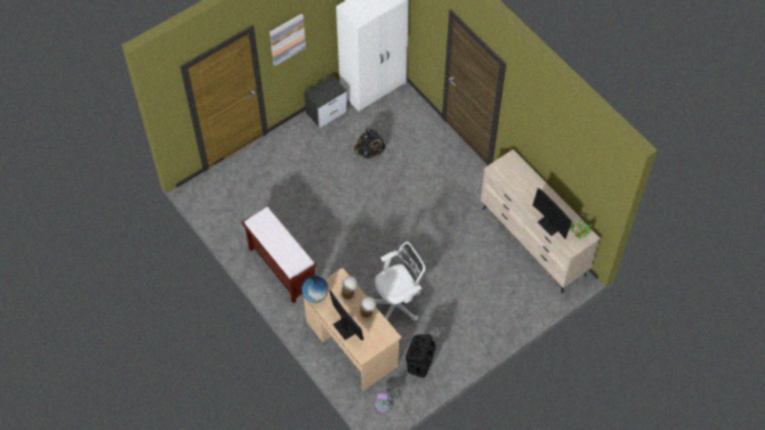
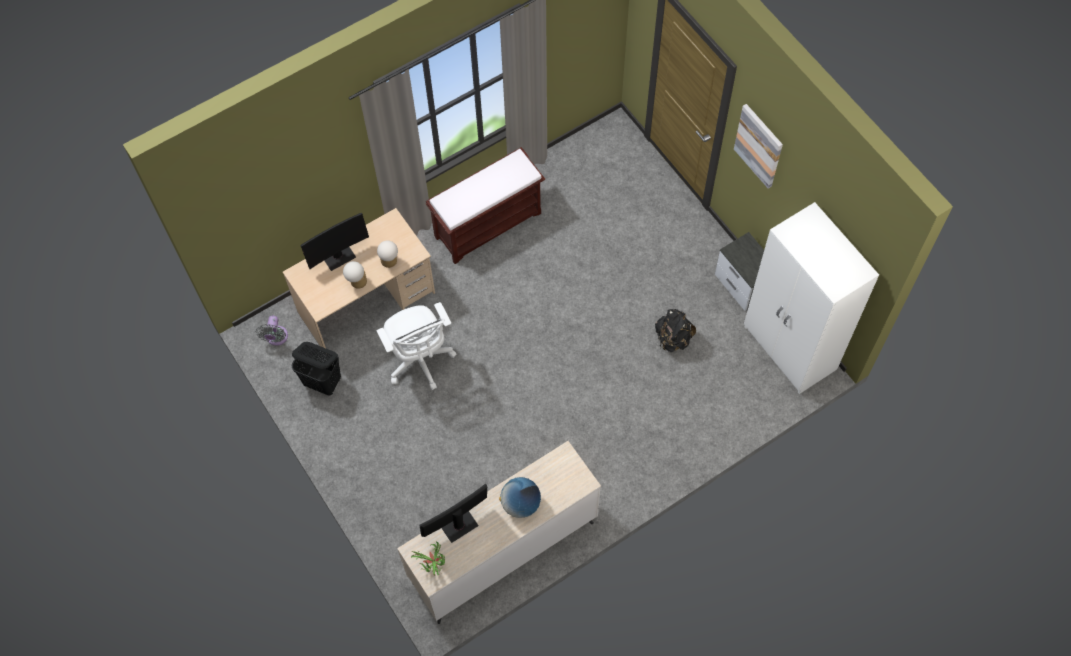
camera: 95 degrees right, 5 degrees up
globe [302,276,329,303] -> globe moved to [499,477,541,518]

